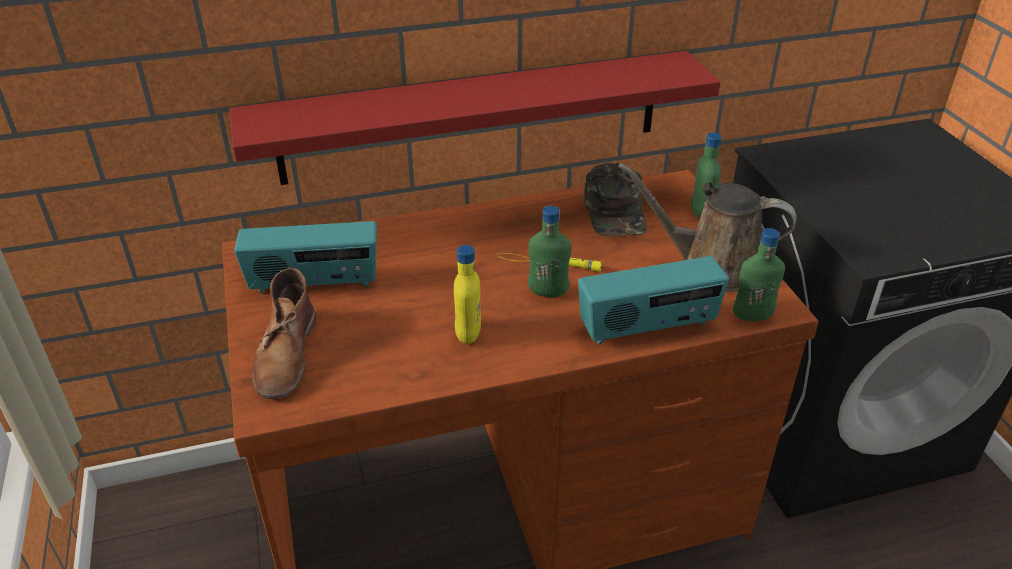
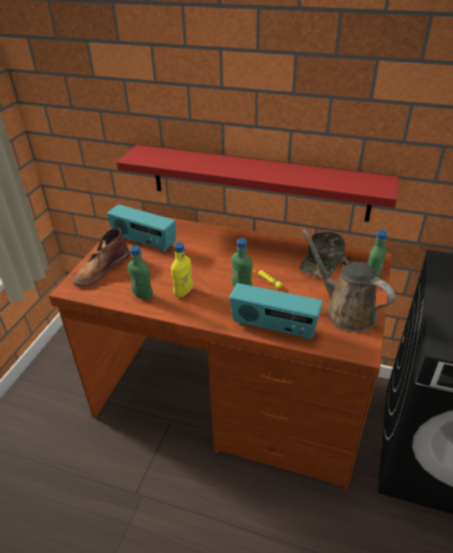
camera: 35 degrees right, 0 degrees up
green bottle [733,228,785,321] -> green bottle moved to [128,245,153,300]

